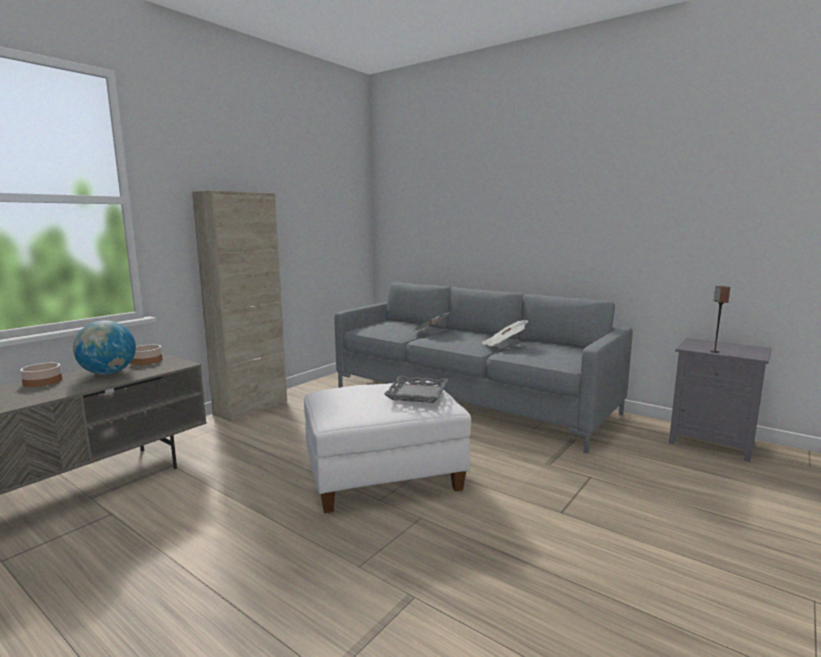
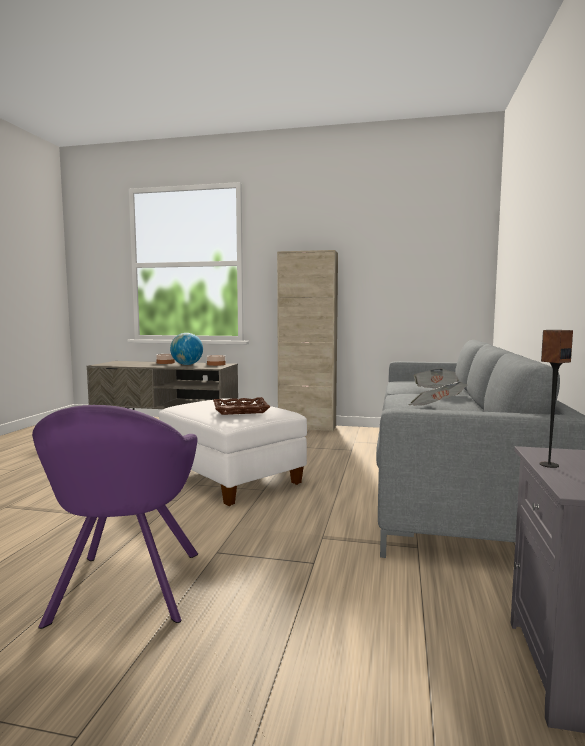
camera: 65 degrees right, 5 degrees down
grey tray [384,376,449,403] -> brown tray [213,397,270,415]
none -> purple armchair [32,405,198,629]

